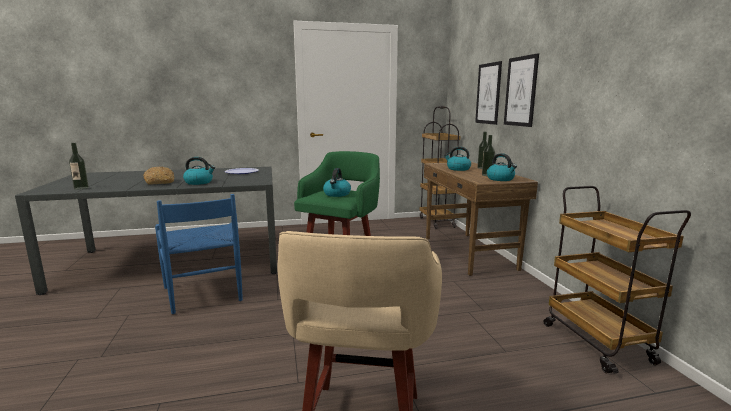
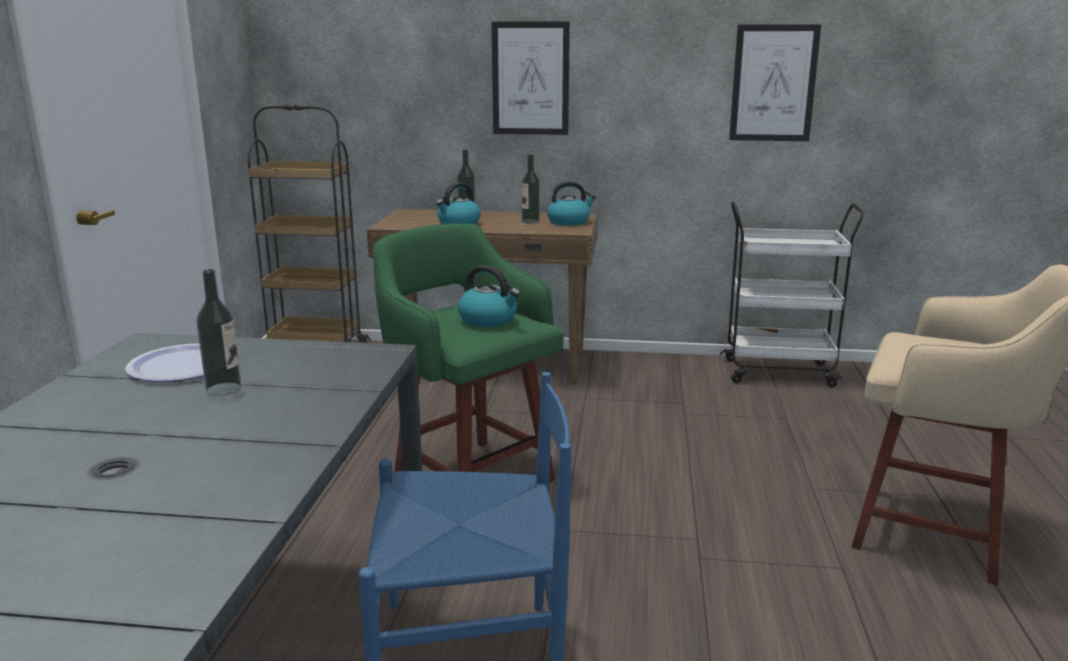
camera: 70 degrees left, 5 degrees up
bottle [69,143,89,190] -> bottle moved to [197,269,241,396]
bread [143,167,174,185] -> none
kettle [183,157,215,185] -> none
picture [475,61,502,125] -> picture moved to [729,24,821,141]
brown cart [543,186,691,374] -> white cart [720,201,864,387]

